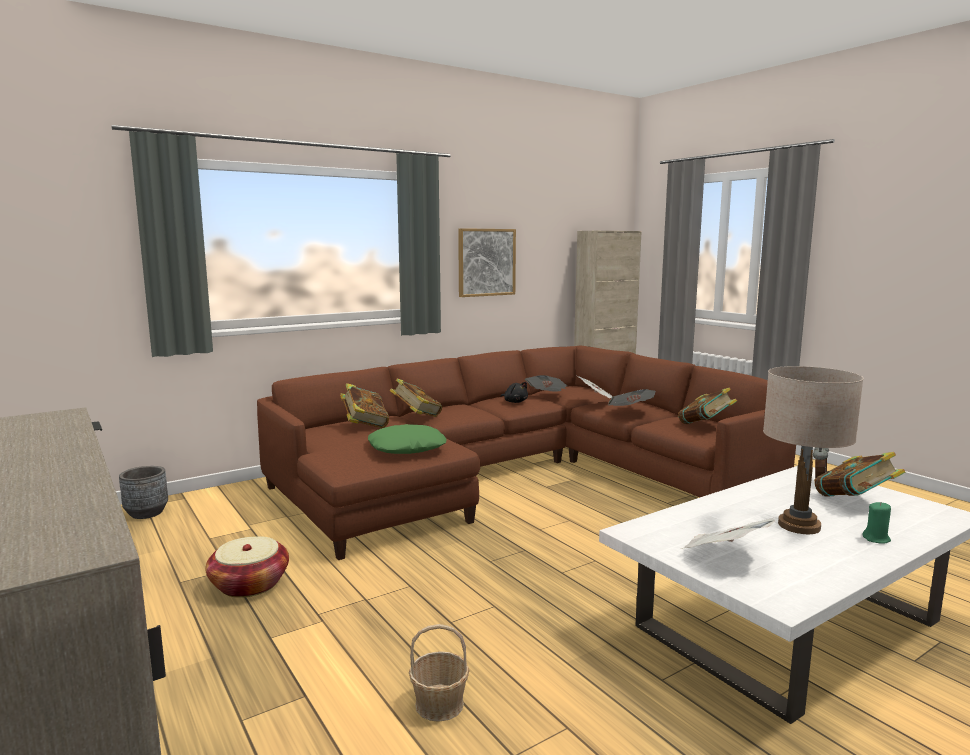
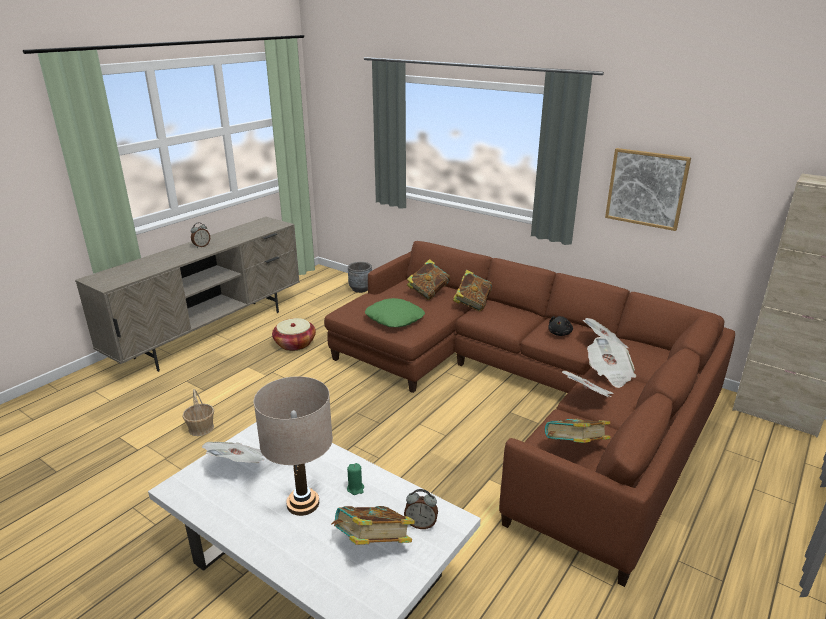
camera: 70 degrees right, 15 degrees up
green candle [862,502,891,544] -> green candle moved to [347,463,364,495]
none -> alarm clock [191,222,210,248]

